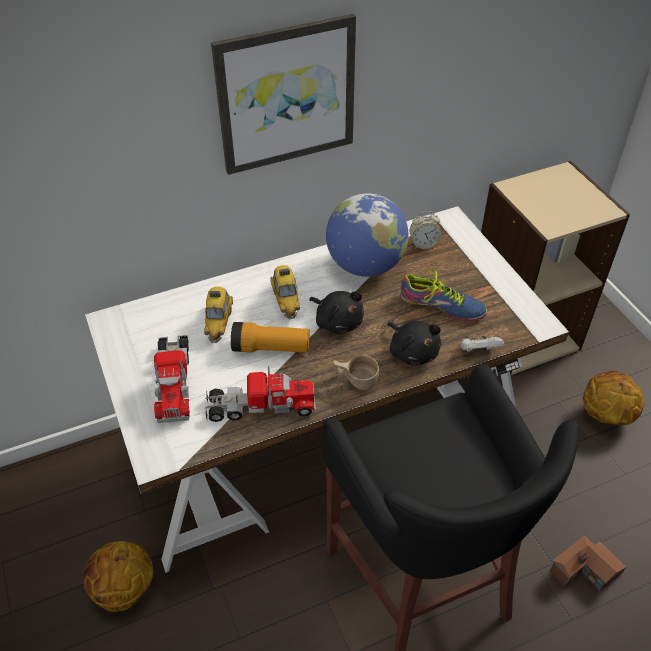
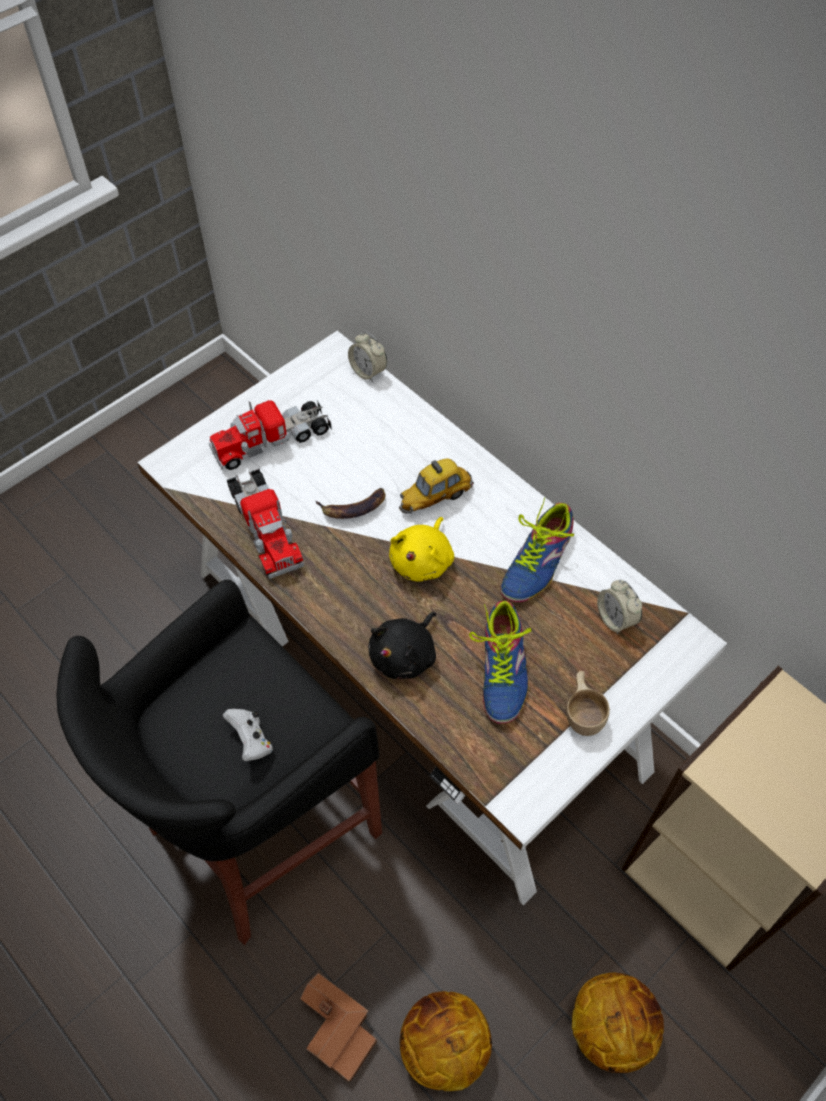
camera: 70 degrees right, 10 degrees up
basketball [83,541,153,612] -> basketball moved to [400,991,492,1091]
toy car [204,287,233,343] -> none
picture [211,14,356,175] -> none
flashlight [231,322,310,352] -> banana [316,488,386,519]
black plush toy [309,291,364,334] -> yellow plush toy [389,517,454,582]
globe [326,193,409,277] -> shoe [500,497,574,602]
beige cup [333,355,379,390] -> beige cup moved to [566,671,610,736]
white game controller [461,336,504,352] -> white game controller moved to [223,709,273,761]
none -> alarm clock [348,331,387,382]

